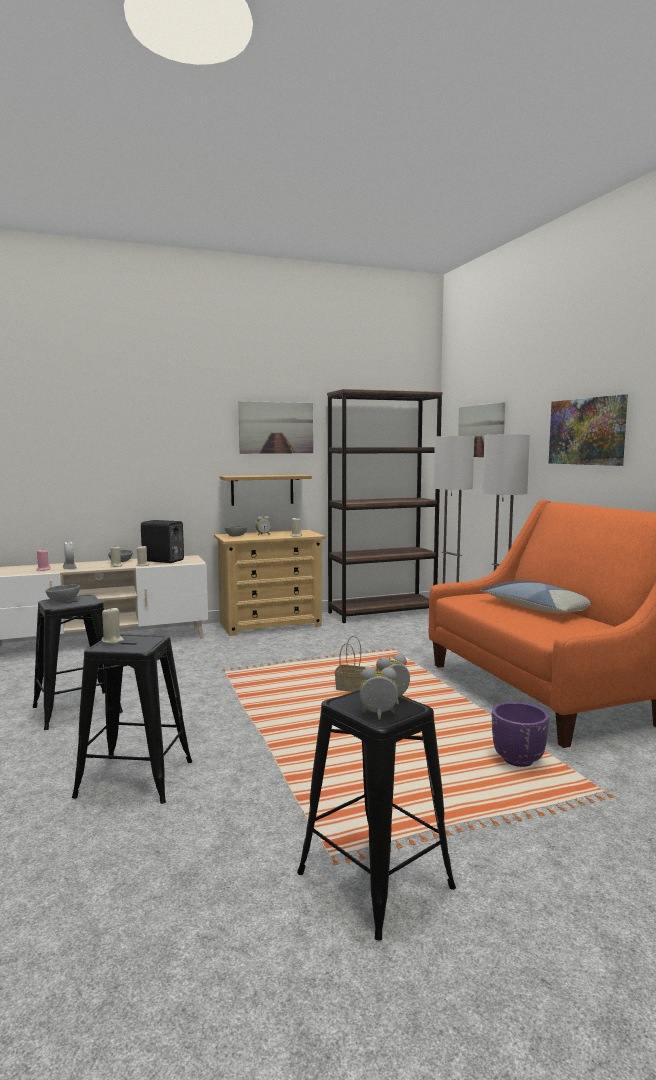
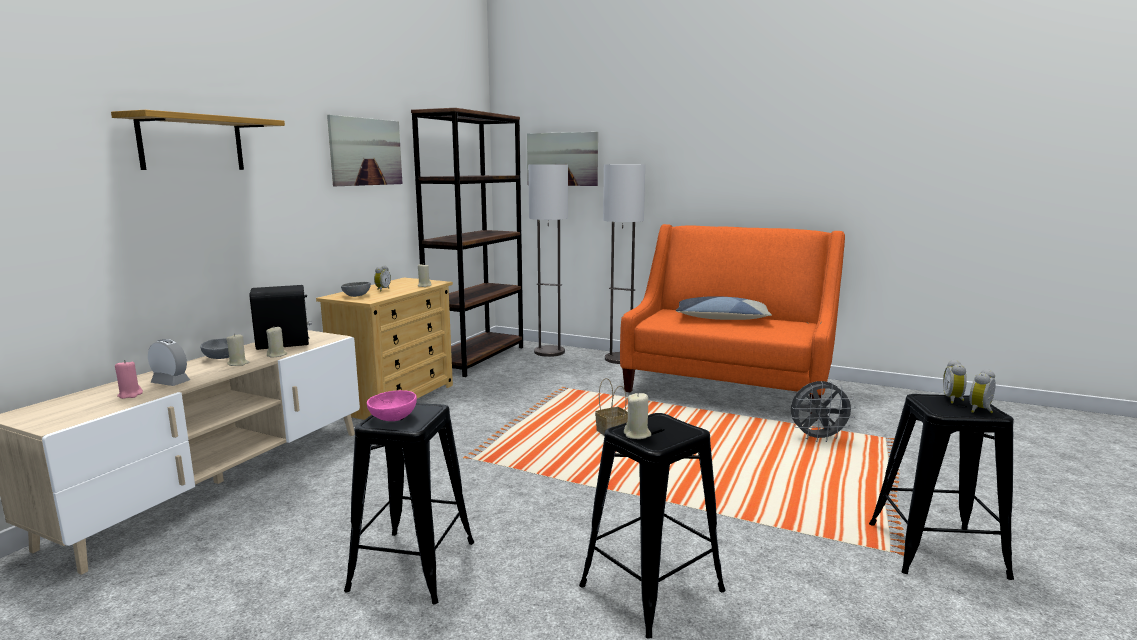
camera: 45 degrees left, 5 degrees up
grey bowl [45,585,80,602] -> pink bowl [367,390,417,421]
shelf [220,475,312,506] -> shelf moved to [111,110,285,170]
purple planter [492,702,549,767] -> grey fan [791,381,856,442]
picture [549,394,628,466] -> none

